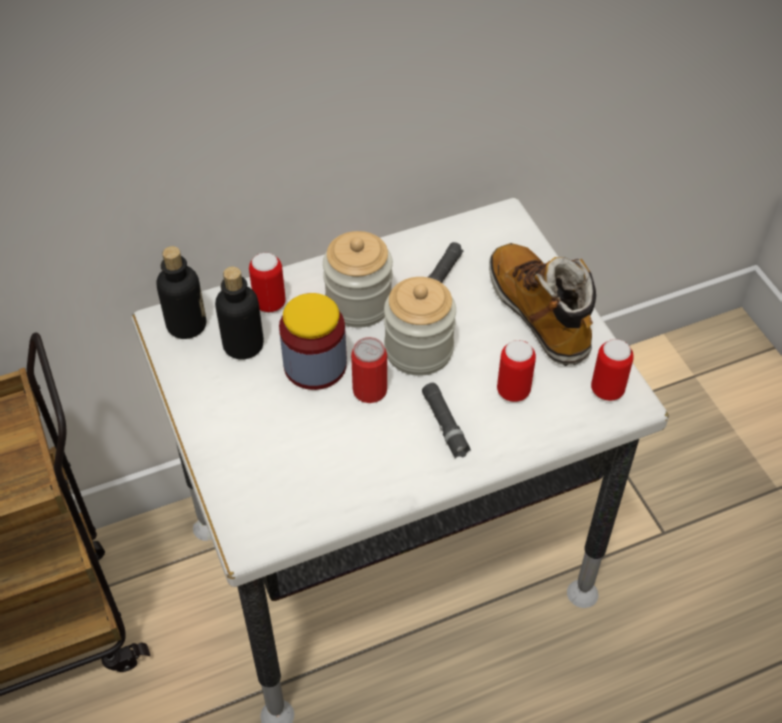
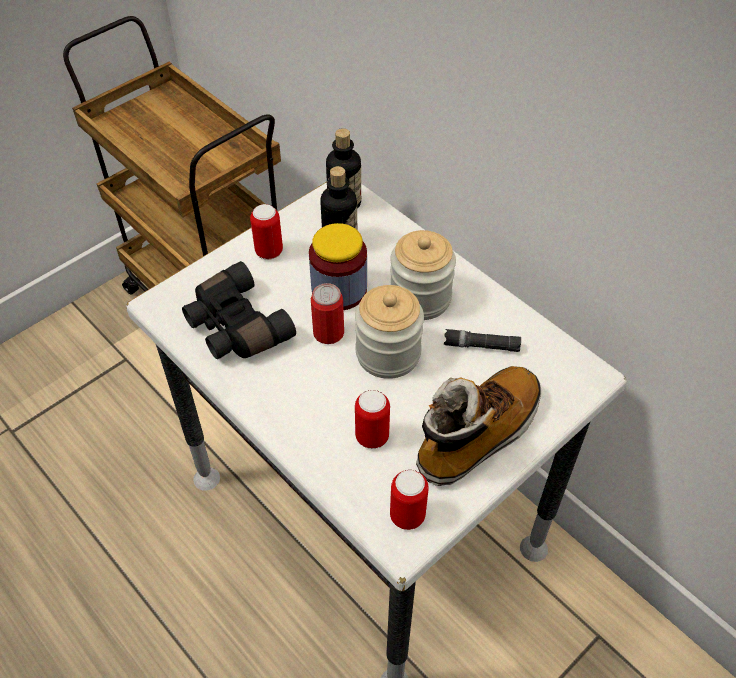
camera: 70 degrees right, 0 degrees up
can [249,252,286,313] -> can moved to [250,204,283,260]
black flashlight [422,383,471,458] -> none
none -> black binoculars [182,261,296,359]

